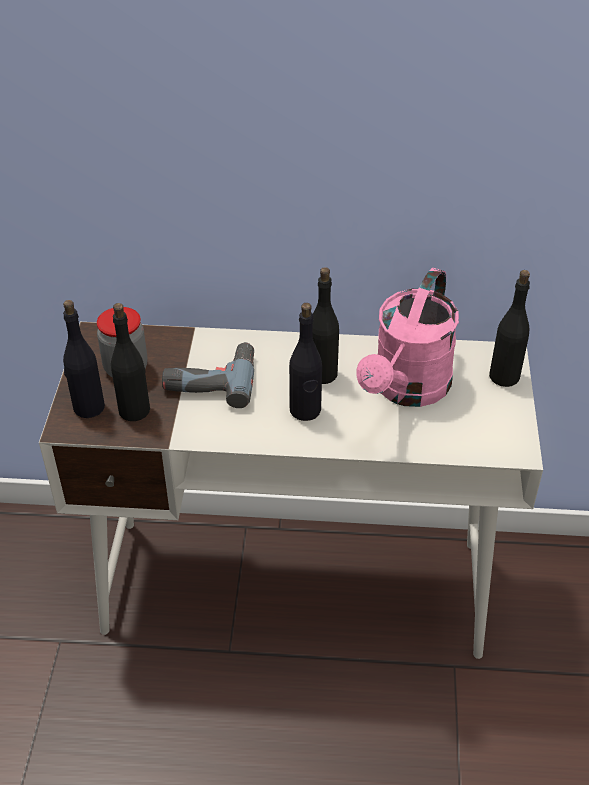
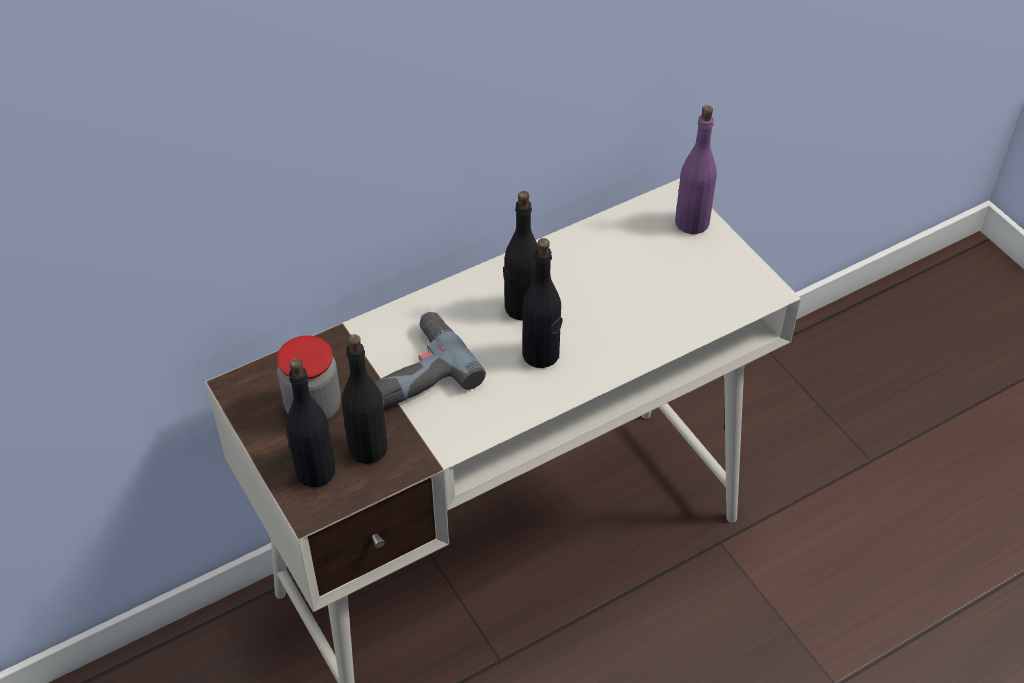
camera: 35 degrees left, 5 degrees up
pink watering can [356,268,459,407] -> none
black bottle [489,270,530,387] -> purple bottle [675,105,717,234]

